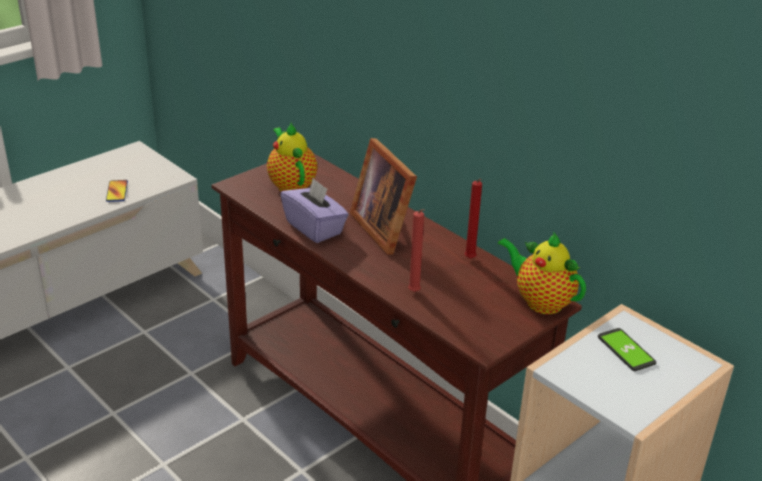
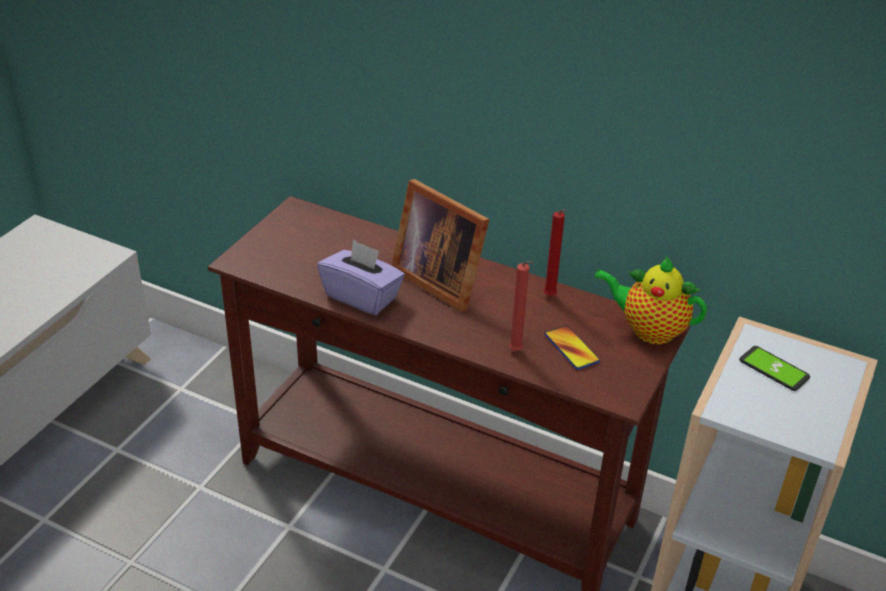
camera: 20 degrees left, 5 degrees up
phone [106,180,128,202] -> phone moved to [544,325,600,370]
teapot [267,123,317,192] -> none

